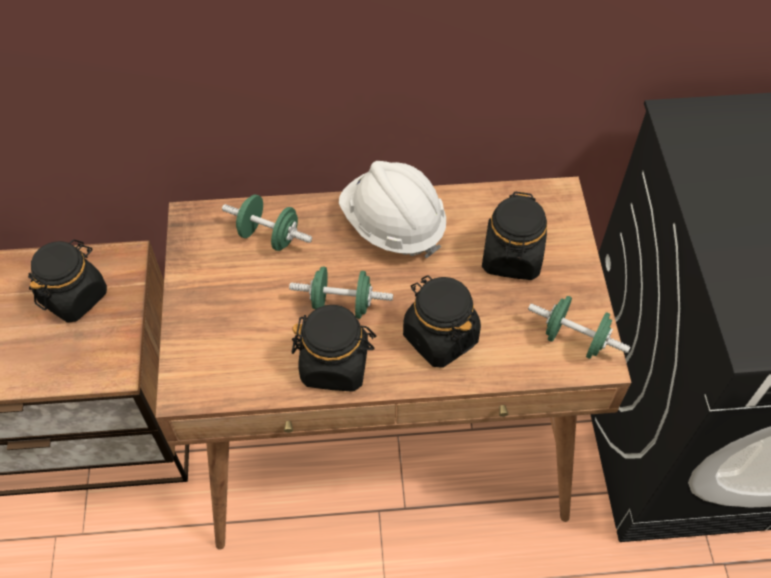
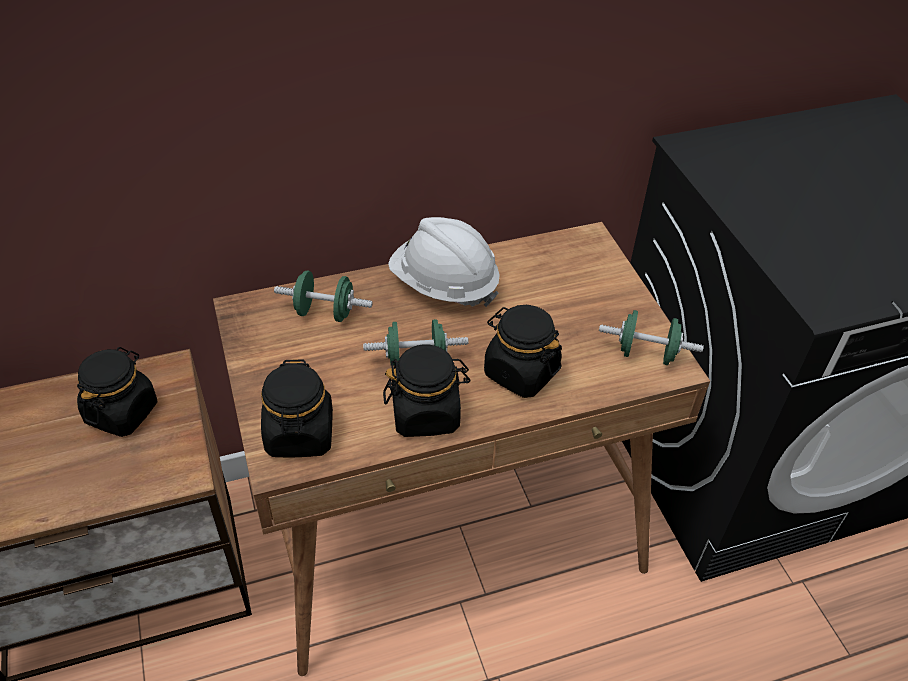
camera: 15 degrees left, 10 degrees down
black jar [482,192,547,280] -> black jar moved to [261,359,333,458]

